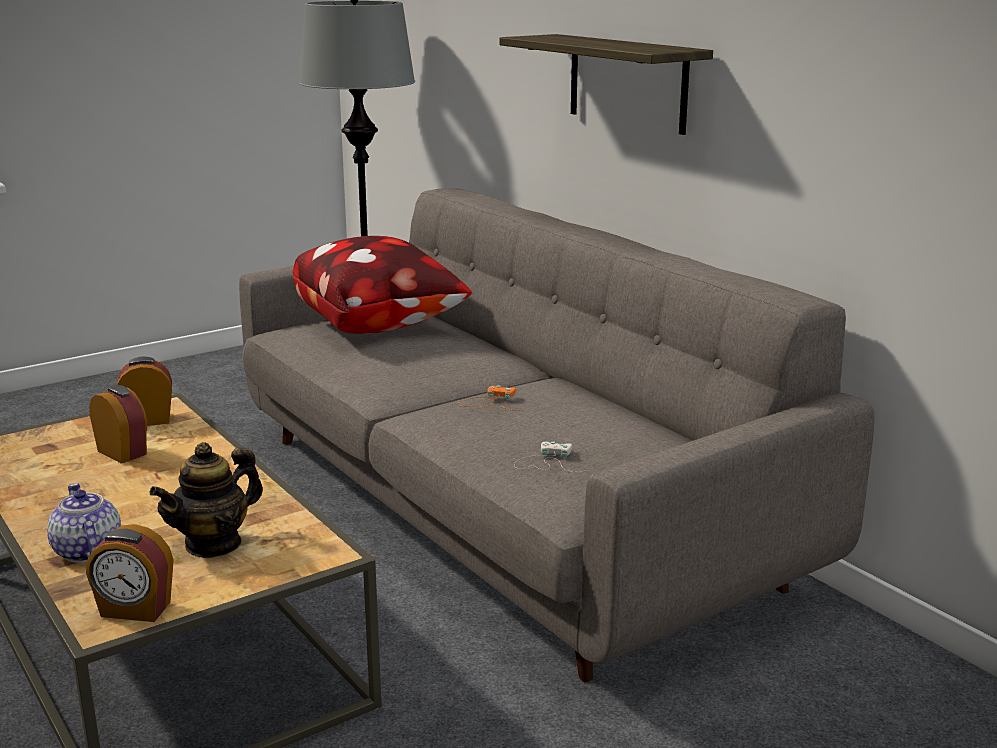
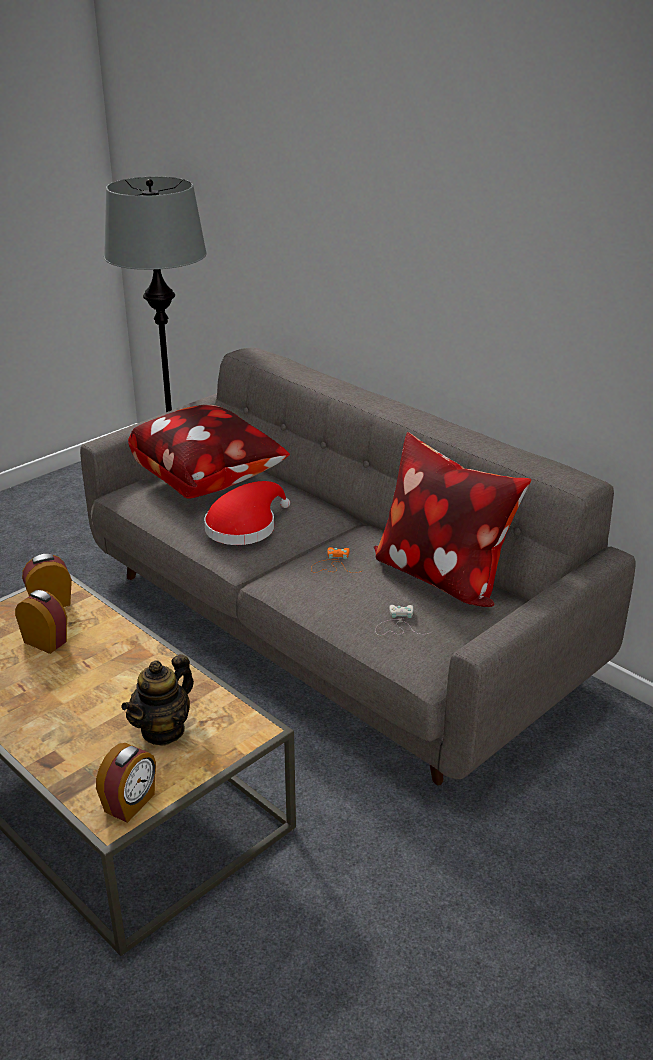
camera: 10 degrees left, 10 degrees up
teapot [47,483,121,563] -> none
alarm clock [86,524,174,622] -> alarm clock turned 60 degrees counterclockwise [96,743,156,823]
shelf [499,34,713,135] -> none
none -> red hat [204,481,290,545]
none -> pillow [374,432,531,607]

